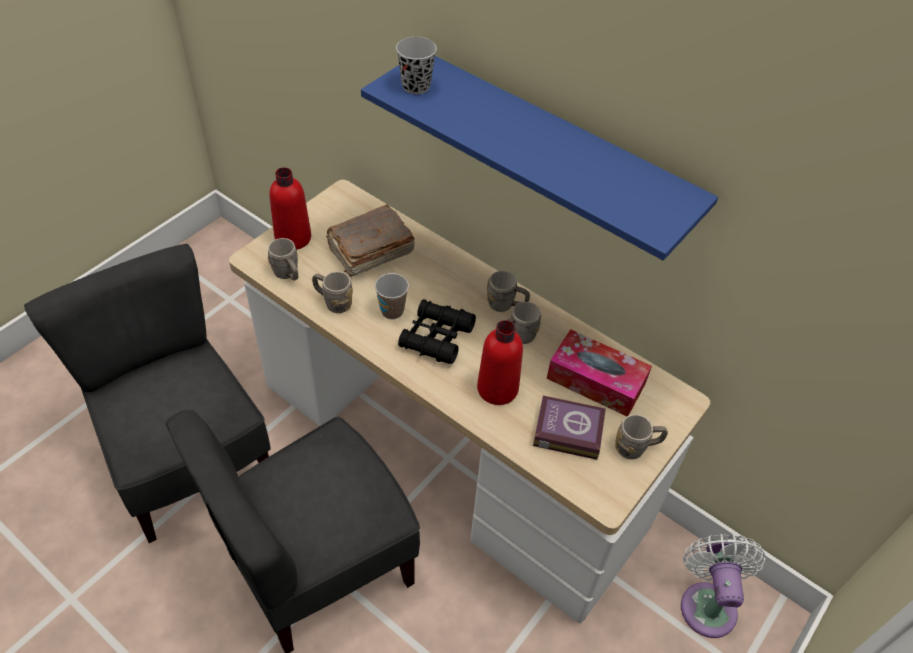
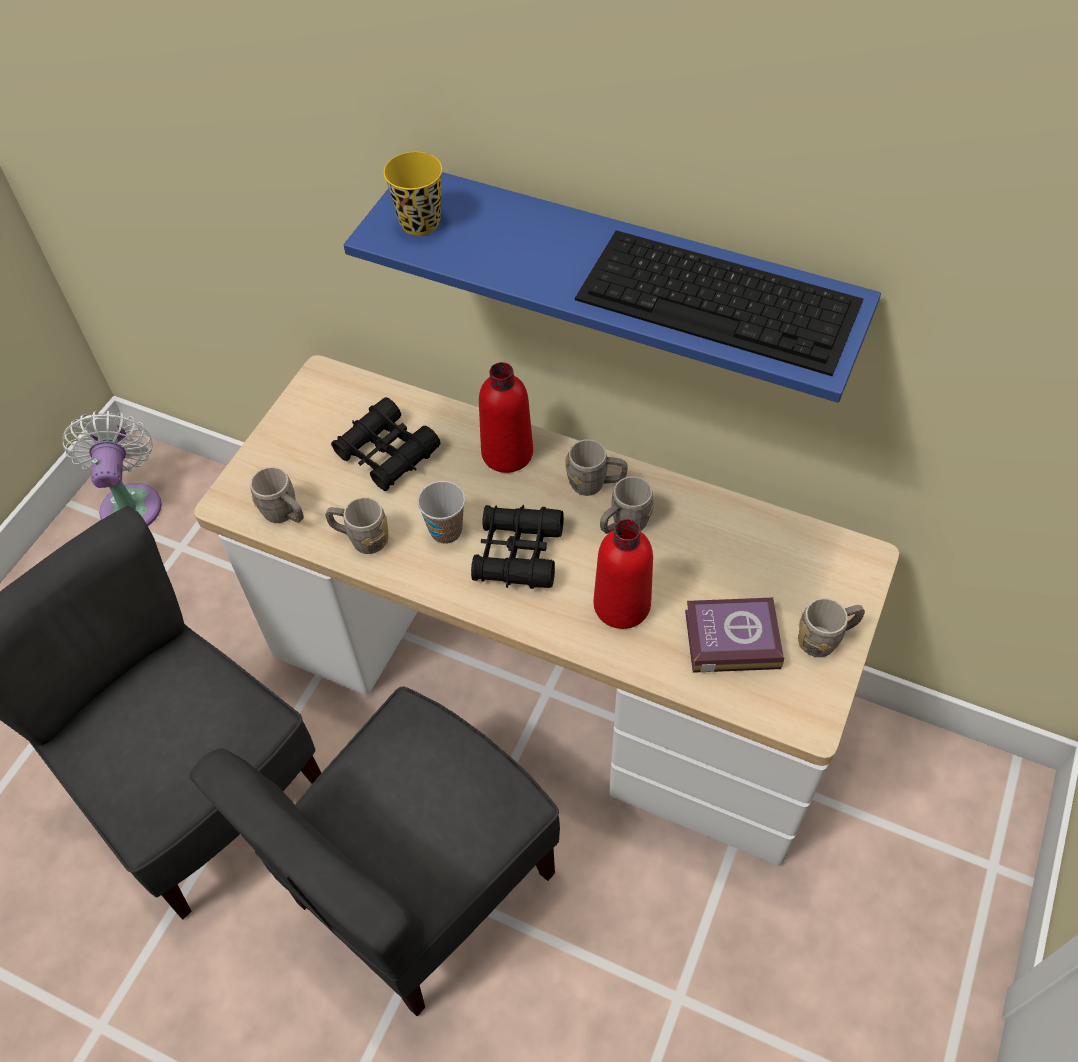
camera: 10 degrees left, 5 degrees up
red bottle [269,167,311,250] -> red bottle moved to [479,362,533,473]
brown book [326,205,415,277] -> black binoculars [331,397,441,491]
black cup [396,37,437,94] -> yellow cup [383,152,442,235]
tissue box [547,329,652,416] -> none
white fan [681,534,766,638] -> white fan moved to [62,411,162,526]
none -> keyboard [575,230,863,376]

